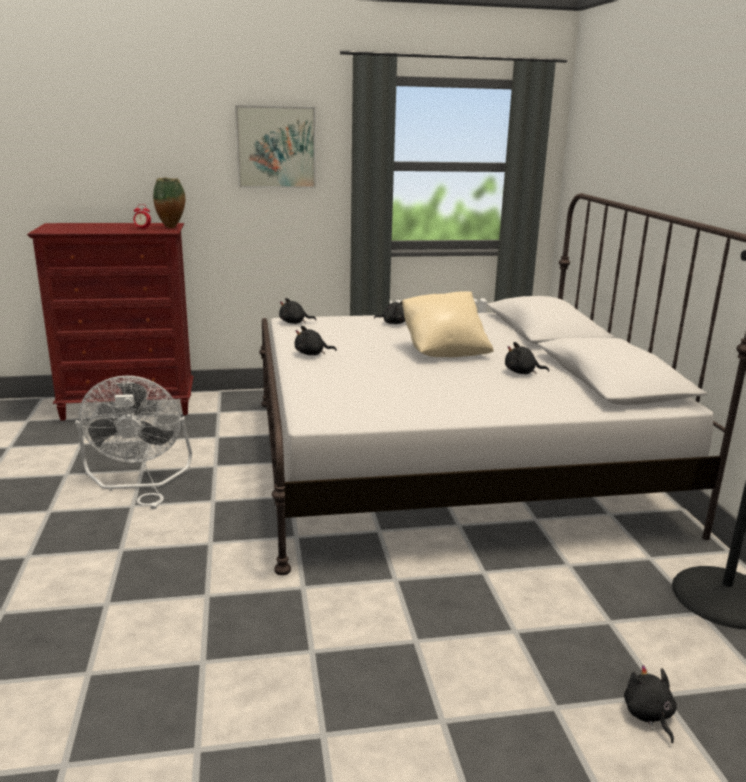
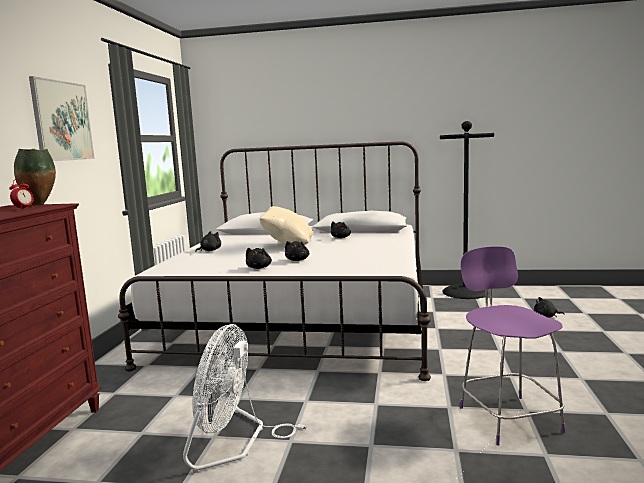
camera: 70 degrees left, 10 degrees down
black plush toy [279,298,316,324] -> black plush toy moved to [285,241,309,261]
none -> purple chair [460,246,565,445]

